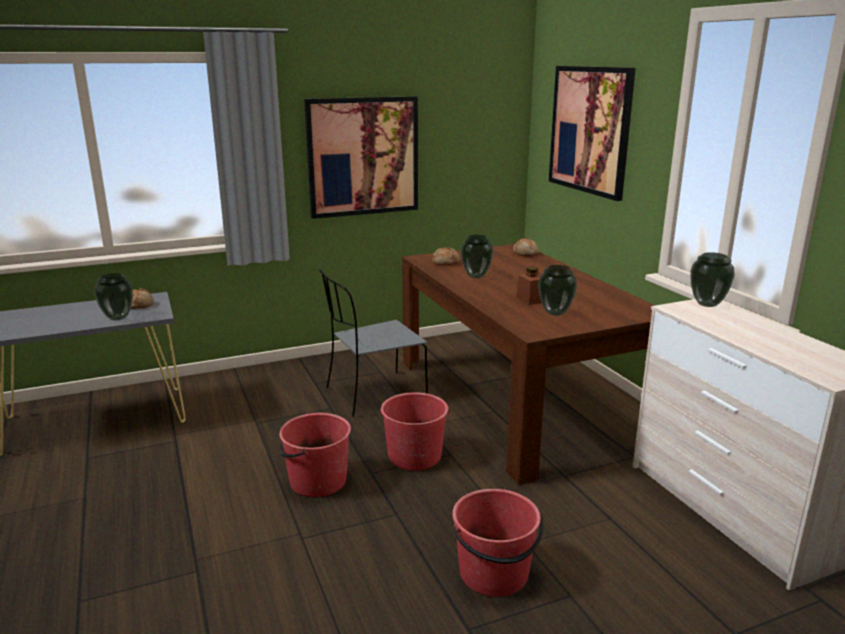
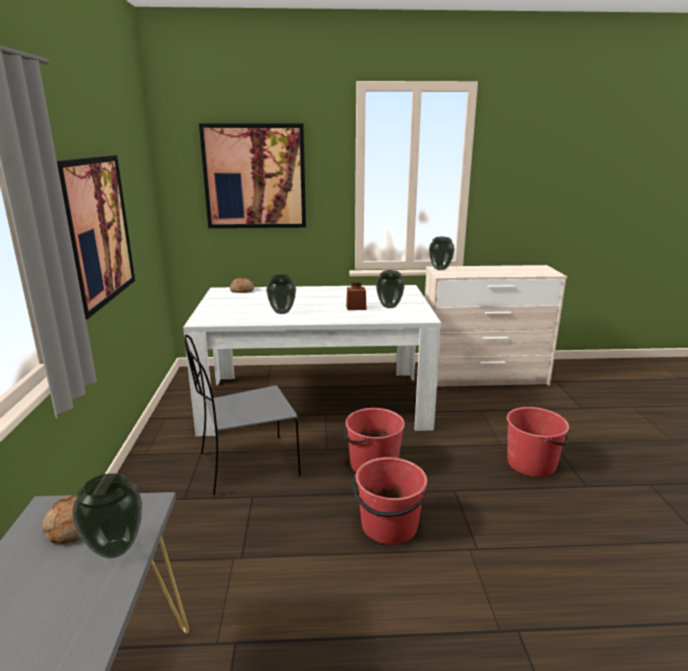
camera: 70 degrees left, 0 degrees up
grey chair [319,269,428,417] -> grey chair turned 75 degrees clockwise [185,335,301,495]
brown dining table [402,244,655,485] -> white dining table [183,285,441,437]
bread [433,247,459,266] -> none

